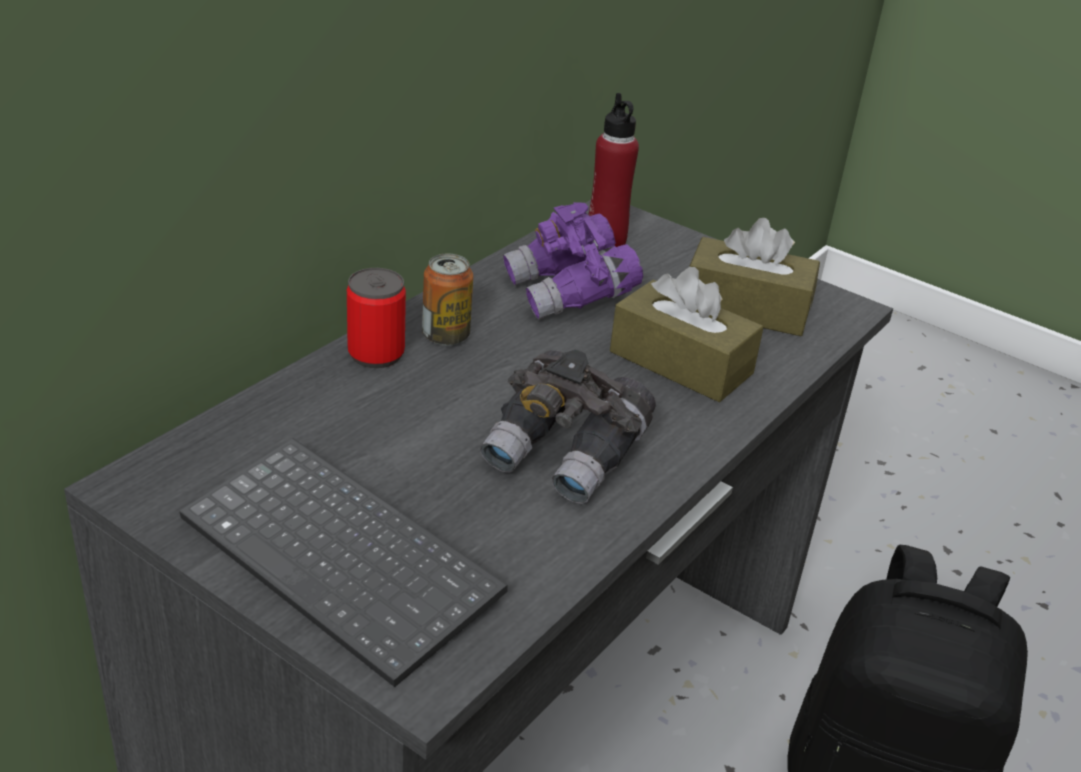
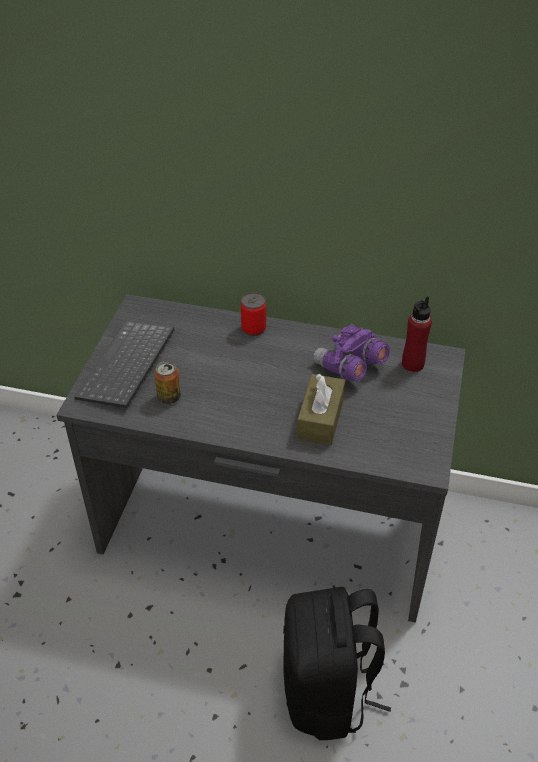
camera: 70 degrees right, 10 degrees up
can [422,253,473,346] -> can moved to [154,361,181,404]
grey binoculars [480,350,656,504] -> none
brown tissue box [689,218,820,336] -> none

